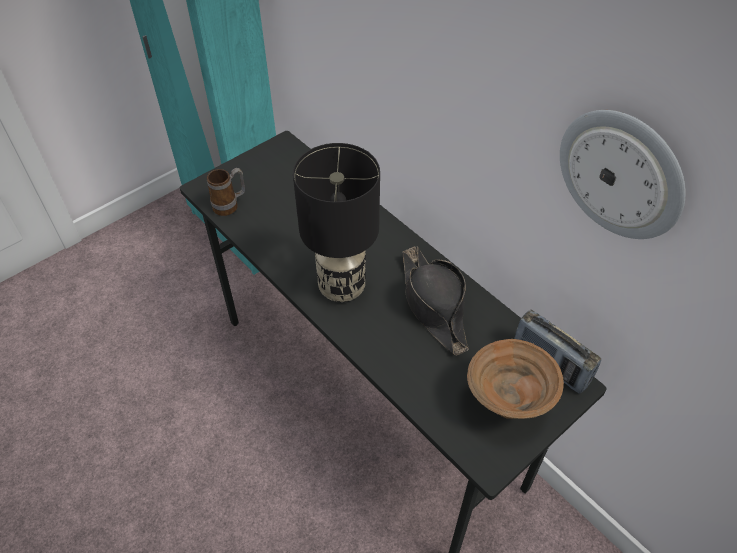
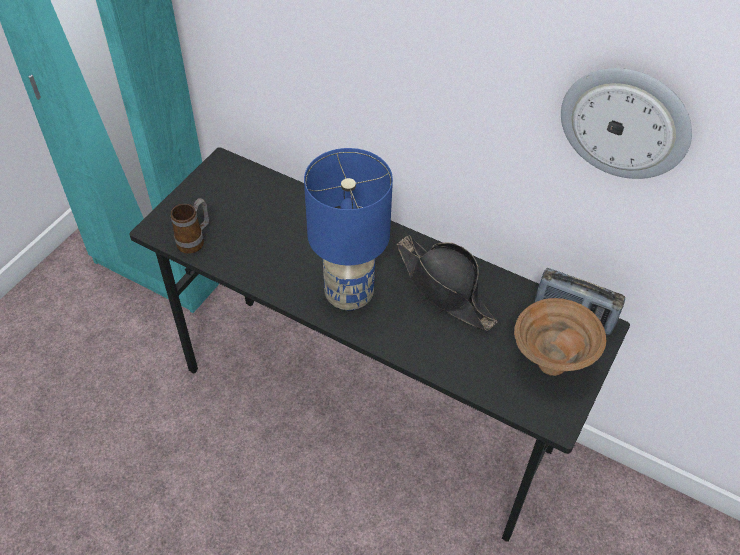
camera: 20 degrees left, 0 degrees up
black table lamp [293,143,380,302] -> blue table lamp [304,148,393,311]

